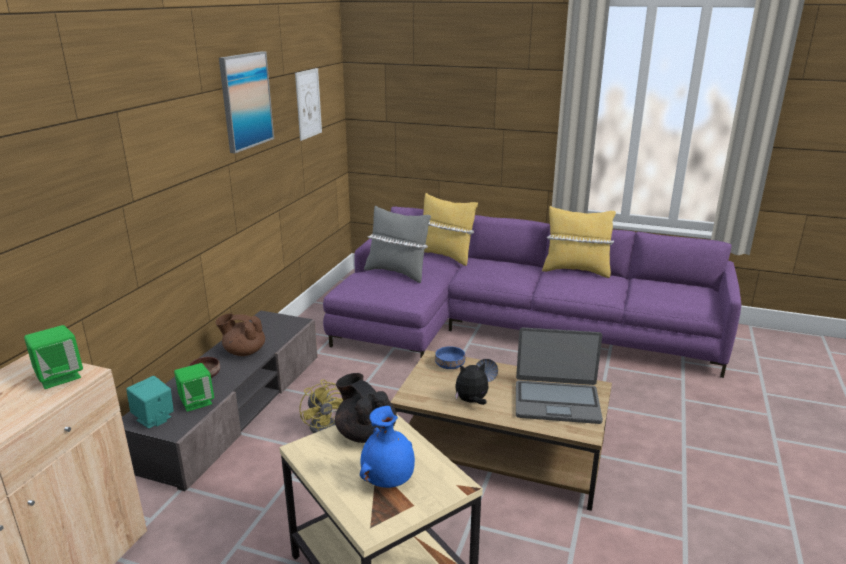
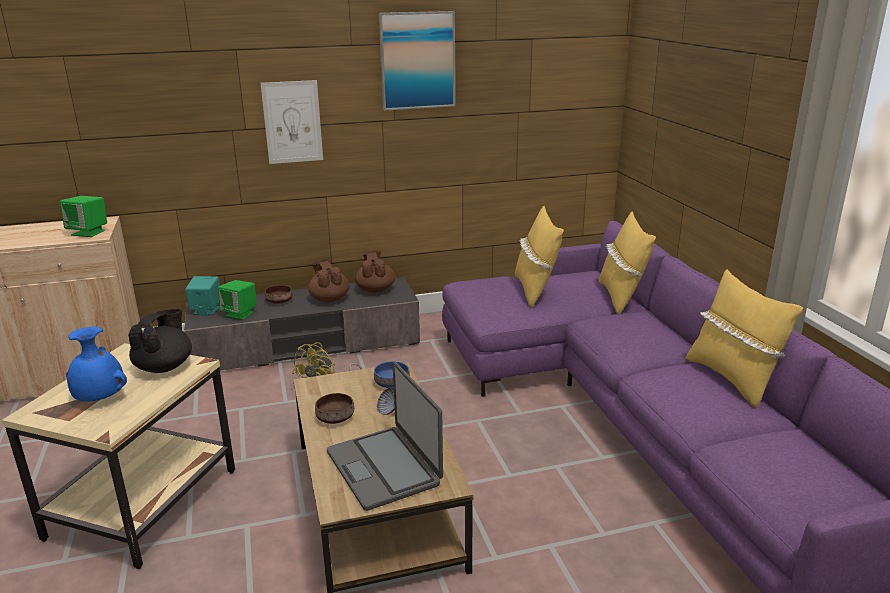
camera: 55 degrees right, 0 degrees up
picture [295,68,322,141] -> picture moved to [261,80,323,164]
grey pillow [364,205,431,283] -> yellow pillow [515,206,564,308]
plush toy [455,362,488,405] -> brown bowl [315,393,354,424]
none -> brown teapot [355,250,395,293]

